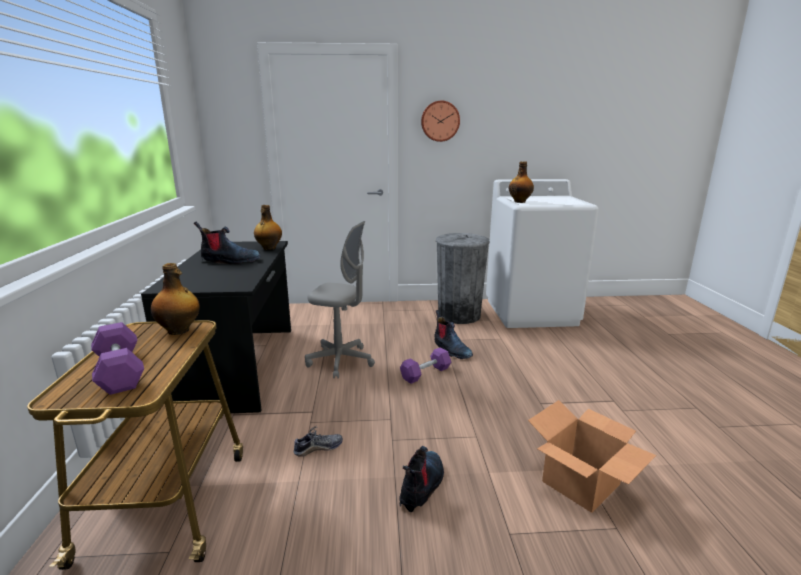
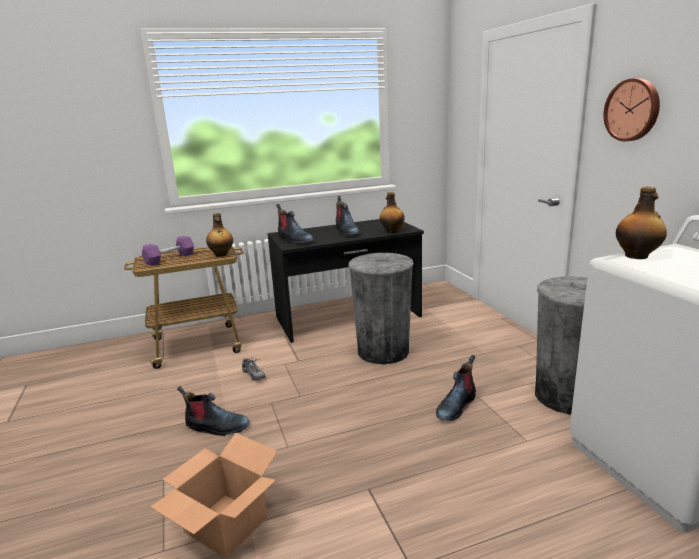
camera: 75 degrees right, 0 degrees up
grey office chair [305,221,375,379] -> grey trash can [348,253,414,364]
purple dumbbell [400,347,451,384] -> none
none -> boot [276,204,314,244]

